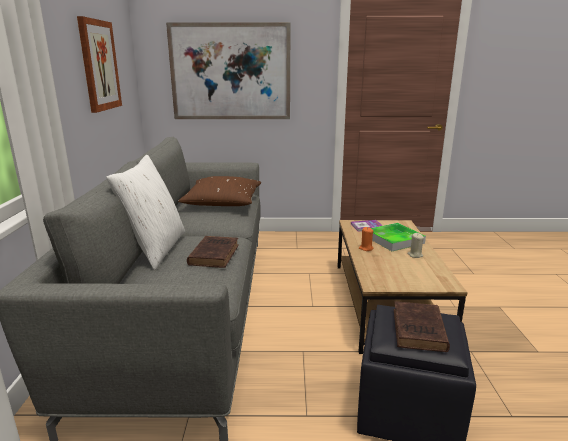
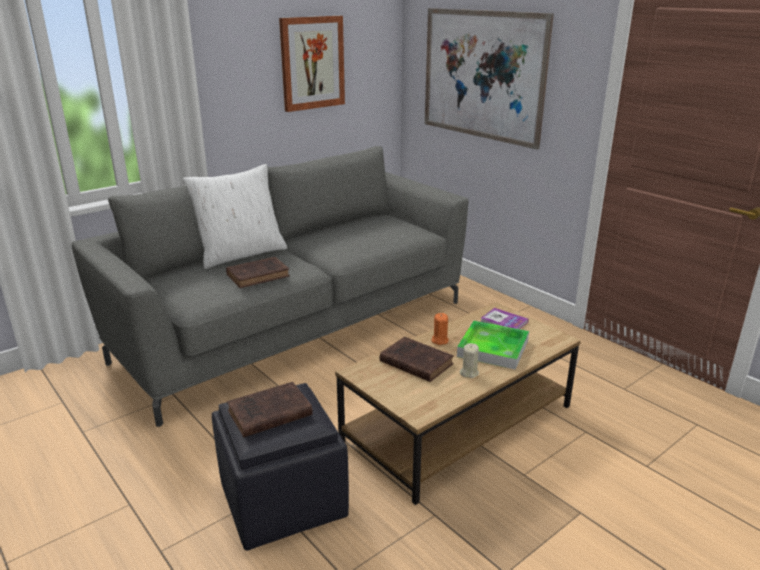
camera: 50 degrees right, 5 degrees up
brown pillow [178,176,262,206] -> none
none -> brown book [380,337,454,382]

